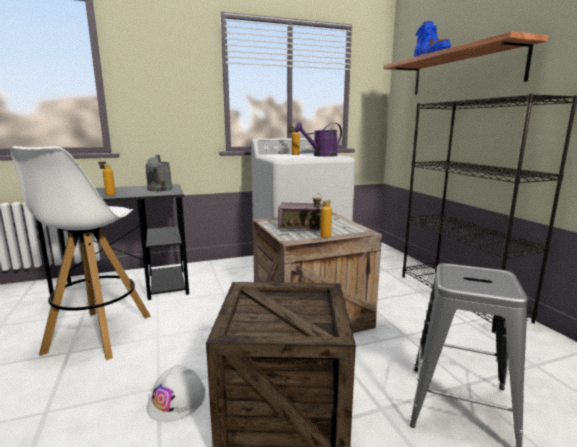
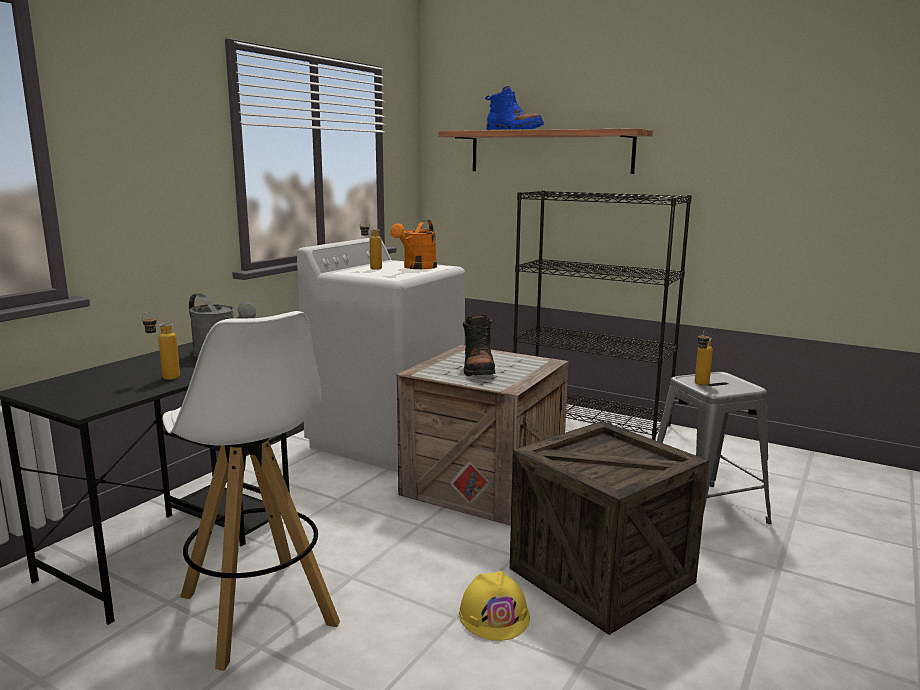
camera: 40 degrees left, 0 degrees up
white hard hat [146,365,205,422] -> yellow hard hat [459,571,530,641]
radio [278,202,323,230] -> black boot [463,315,495,377]
purple watering can [294,122,342,157] -> orange watering can [390,220,437,269]
bottle [313,193,332,238] -> bottle moved to [695,330,713,385]

